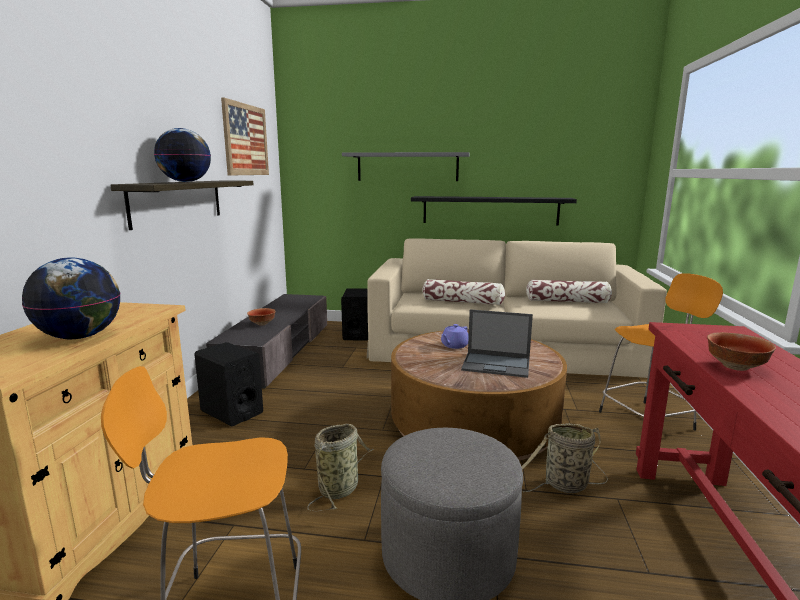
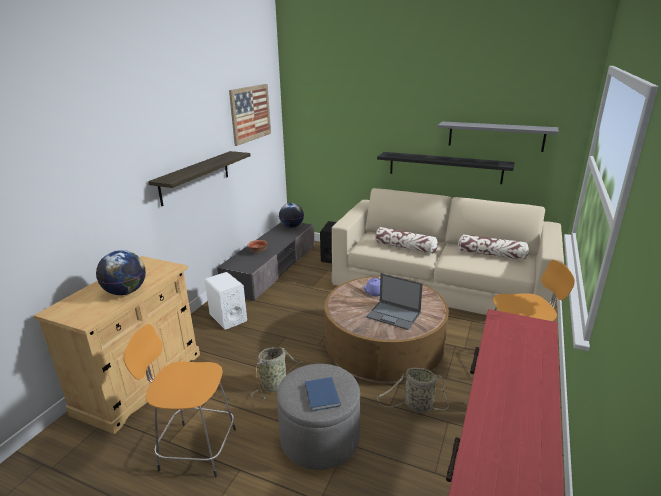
camera: 15 degrees right, 10 degrees up
globe [154,128,211,182] -> globe moved to [279,203,304,228]
black speaker [194,342,263,426] -> white speaker [205,272,247,330]
grey shelf [342,152,469,181] -> grey shelf moved to [438,121,559,152]
bowl [707,332,776,371] -> none
none -> blue book [305,377,341,411]

